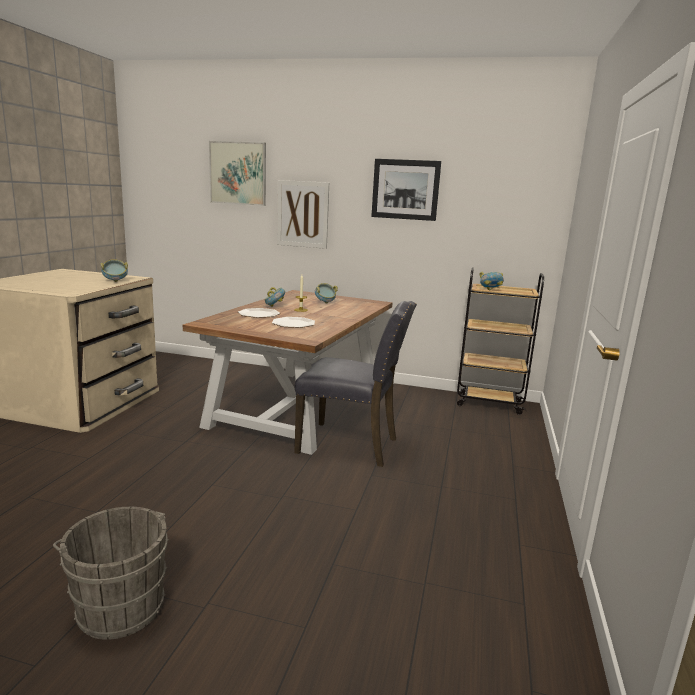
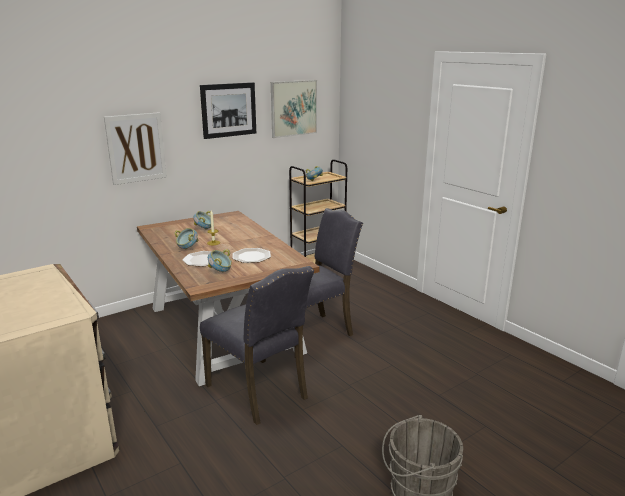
camera: 50 degrees left, 5 degrees up
bowl [101,259,128,282] -> bowl moved to [208,249,232,272]
picture [209,141,266,206] -> picture moved to [271,80,317,138]
none -> grey chair [200,266,314,425]

